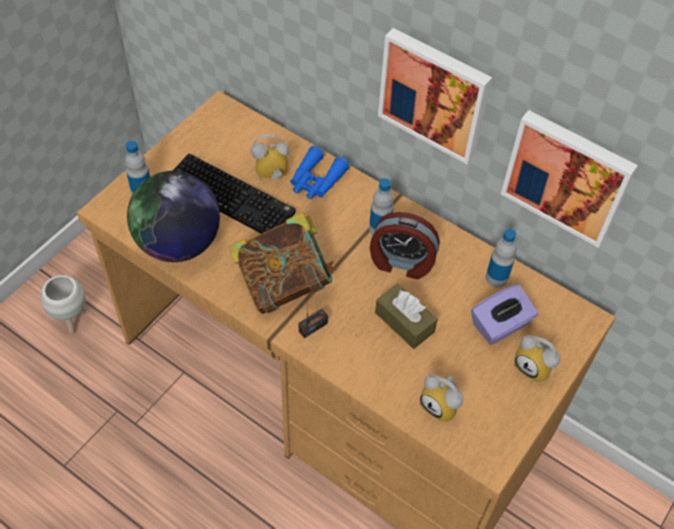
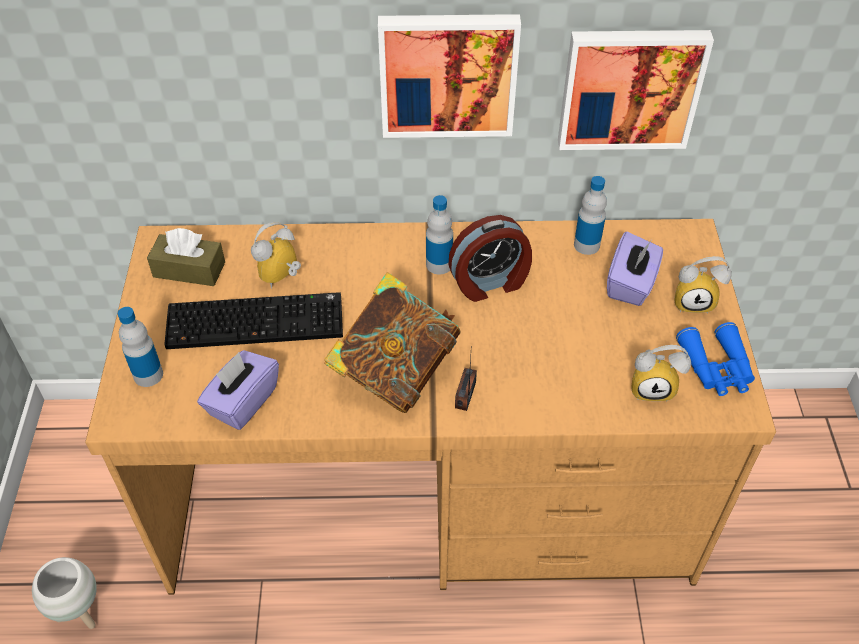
camera: 35 degrees left, 5 degrees down
globe [127,171,220,262] -> purple tissue box [197,350,279,430]
blue binoculars [290,146,350,199] -> blue binoculars moved to [676,322,755,396]
brown tissue box [375,284,438,349] -> brown tissue box moved to [147,228,225,286]

